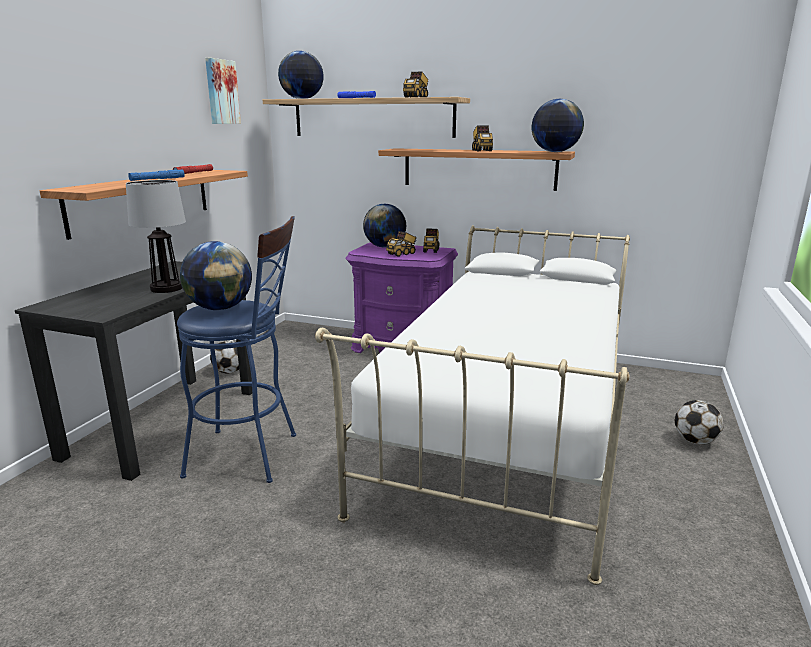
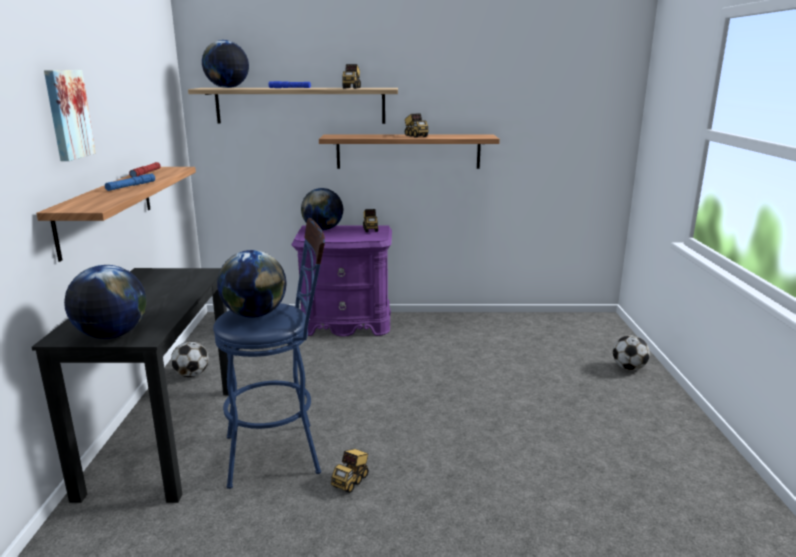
camera: 20 degrees left, 0 degrees up
table lamp [126,180,186,293] -> none
picture [205,58,241,124] -> picture moved to [44,70,96,161]
white bed [315,225,630,585] -> none
toy truck [386,231,417,257] -> toy truck moved to [331,449,369,493]
globe [532,99,584,152] -> globe moved to [64,265,146,339]

